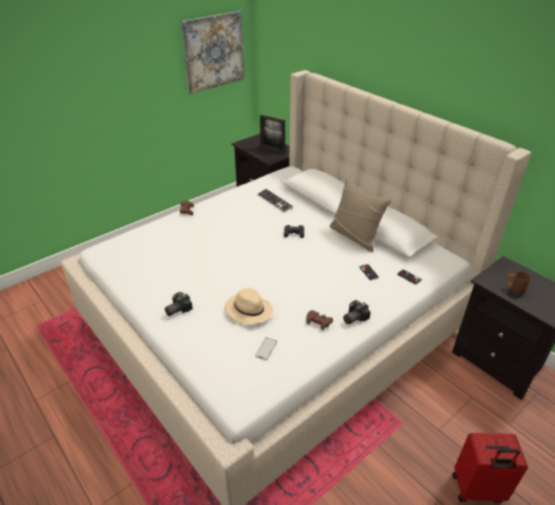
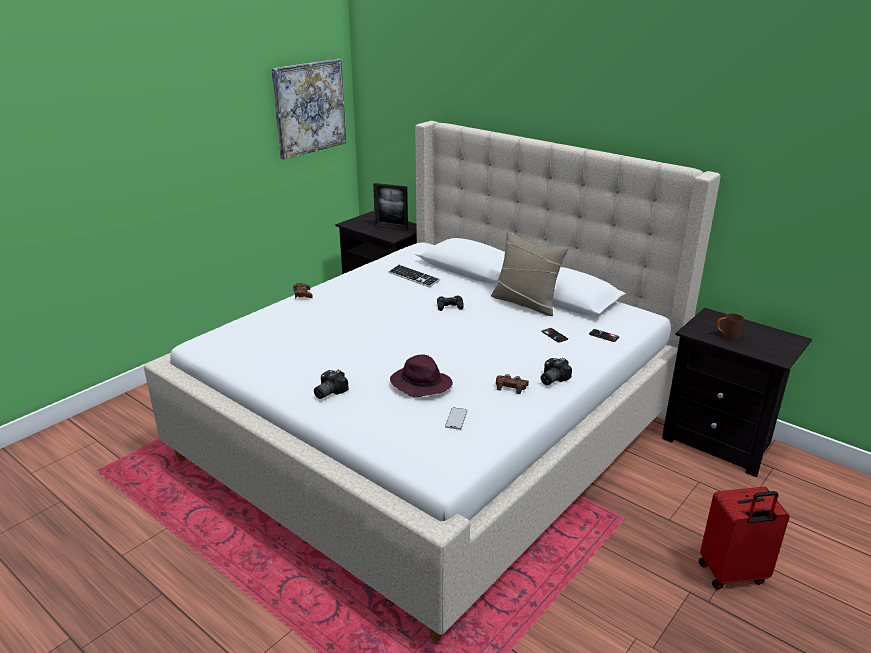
camera: 10 degrees left, 10 degrees down
beige hat [225,288,273,324] -> purple hat [390,354,453,397]

